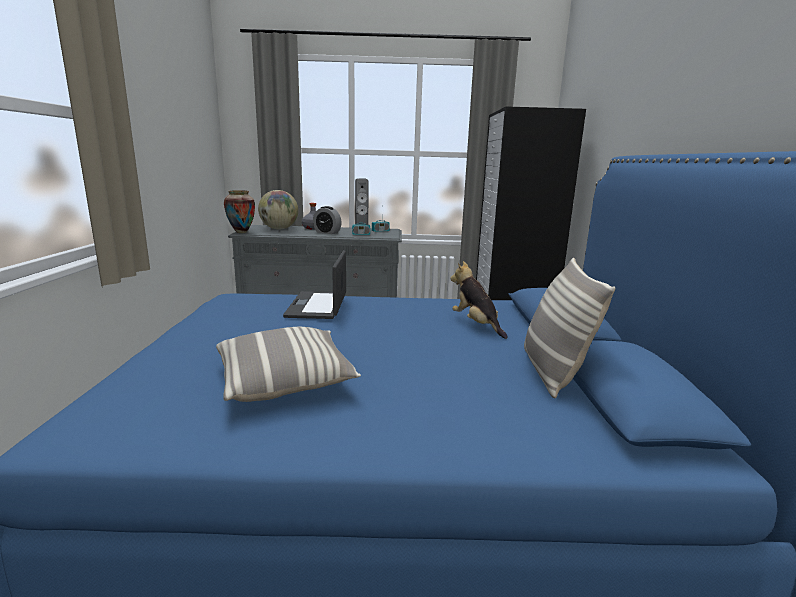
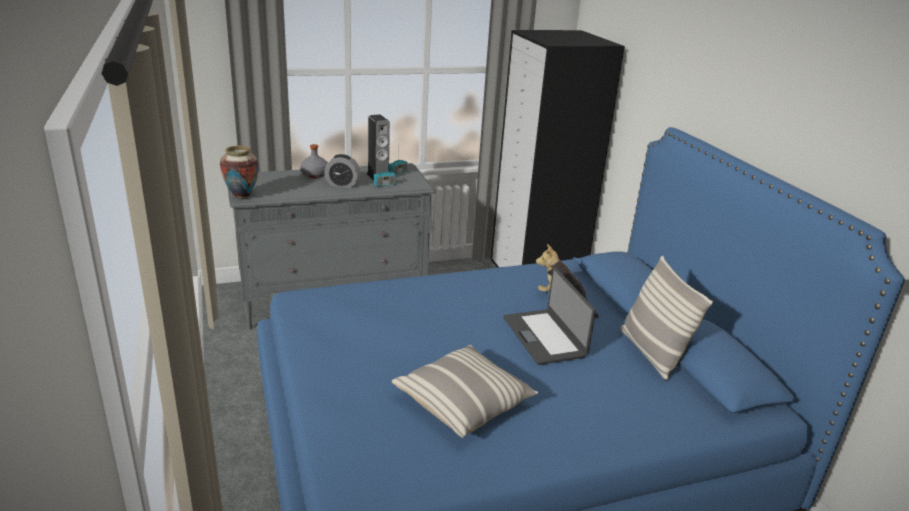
camera: 20 degrees left, 10 degrees up
globe [258,190,298,229] -> none
laptop [283,250,346,319] -> laptop moved to [503,268,596,365]

